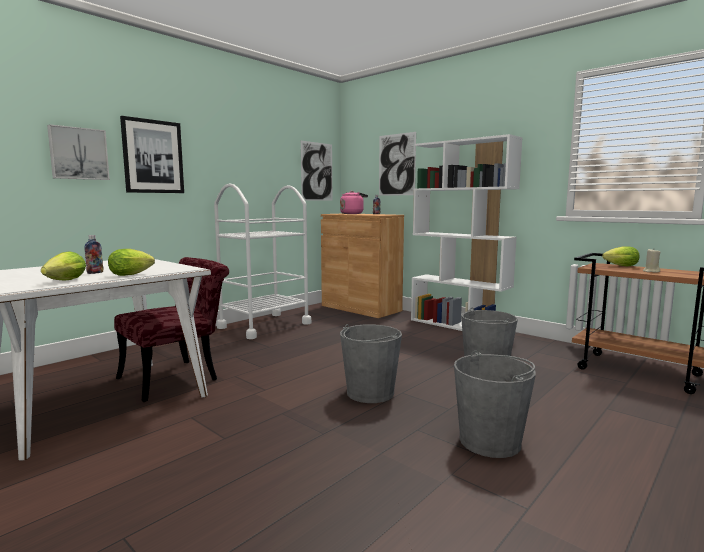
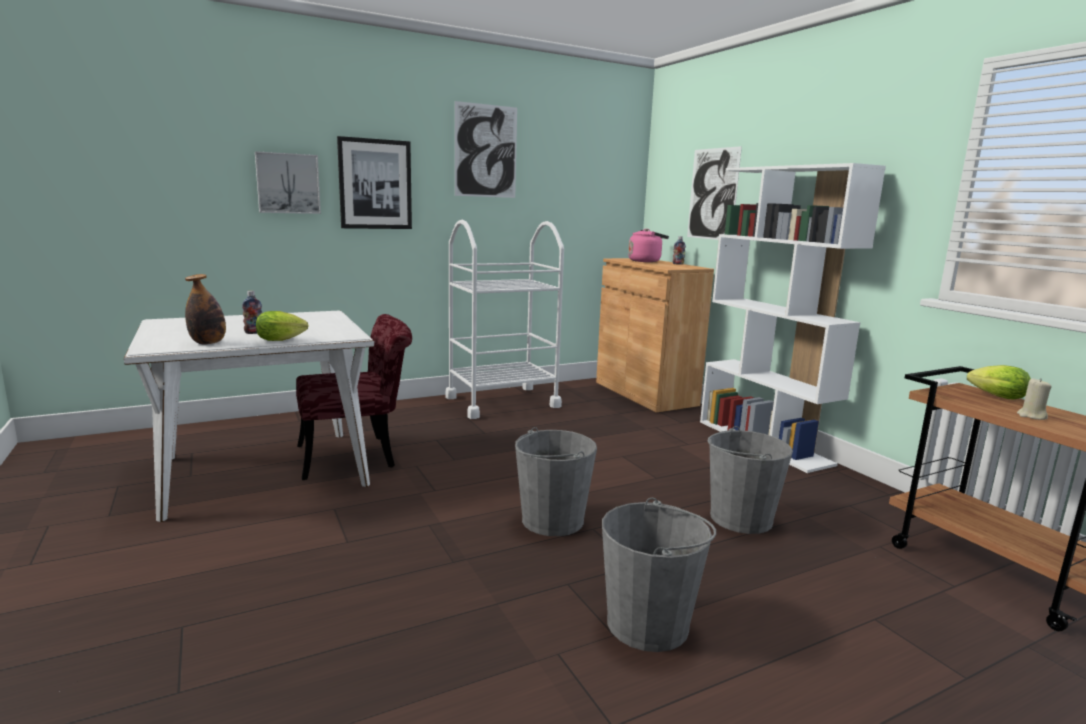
camera: 20 degrees right, 5 degrees up
lettuce [41,252,86,280] -> bottle [185,274,226,345]
picture [301,141,332,201] -> picture moved to [455,101,517,198]

